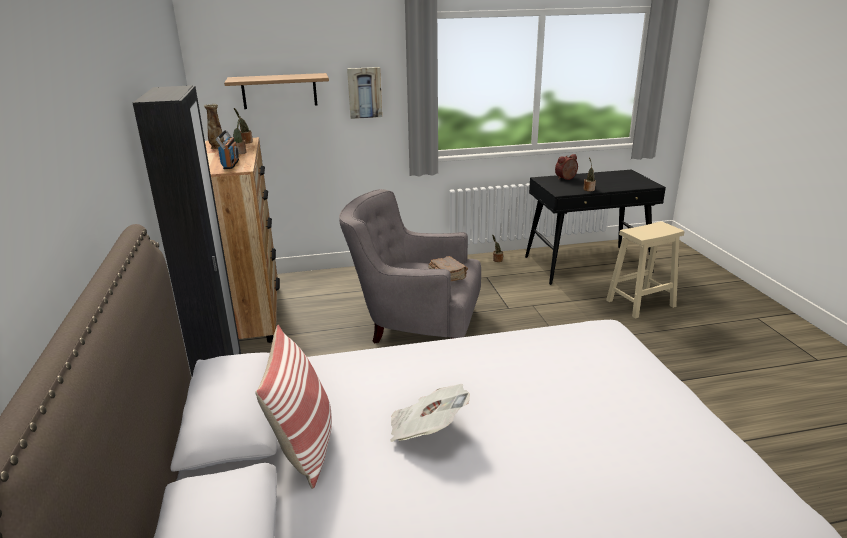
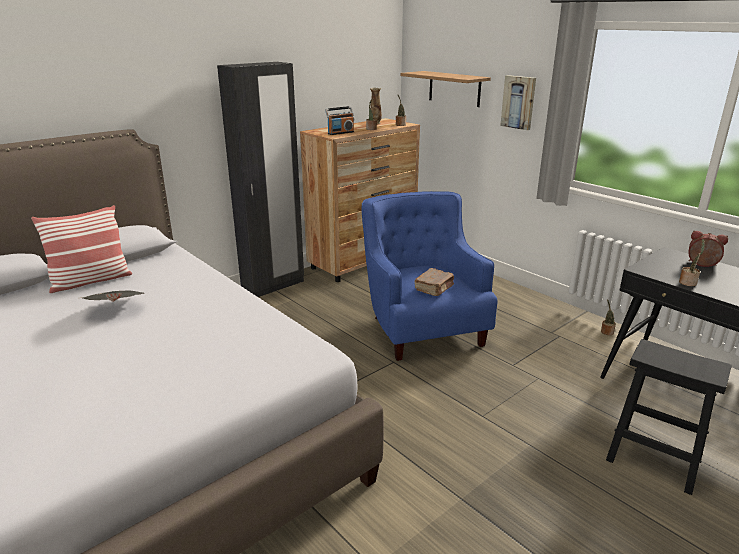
camera: 60 degrees right, 0 degrees up
grey armchair [339,189,481,344] -> blue armchair [361,191,498,361]
beige stool [606,221,684,319] -> black stool [606,339,732,495]

